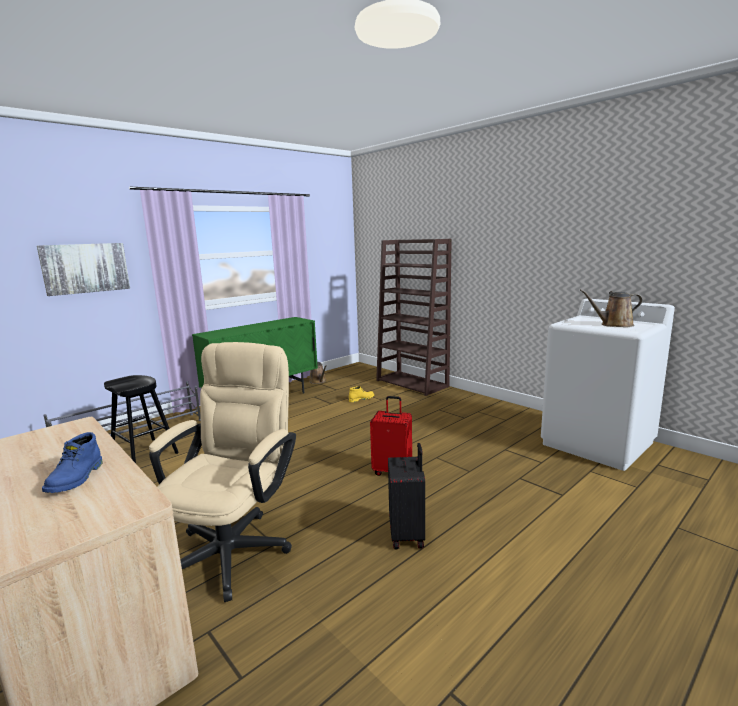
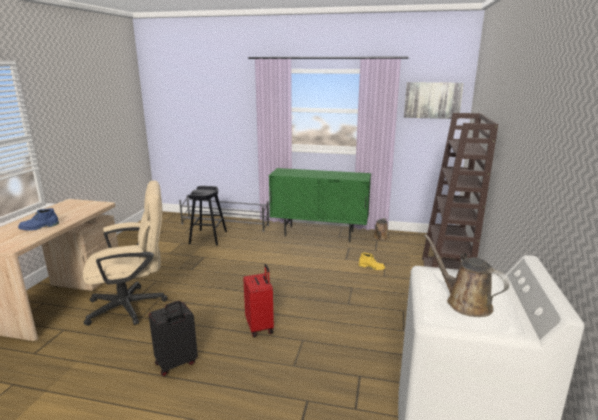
camera: 55 degrees right, 5 degrees up
picture [37,243,130,296] -> picture moved to [404,82,464,119]

